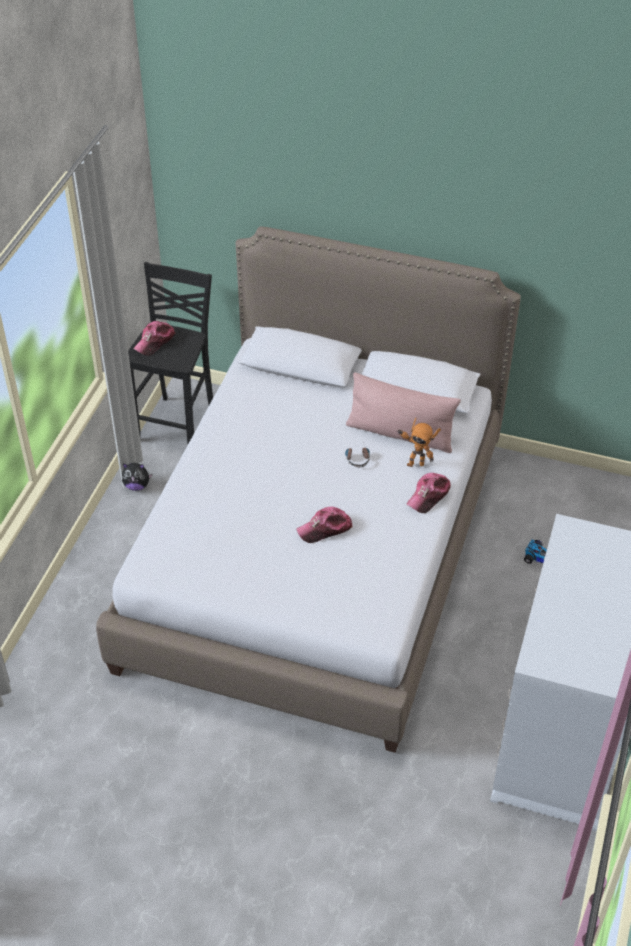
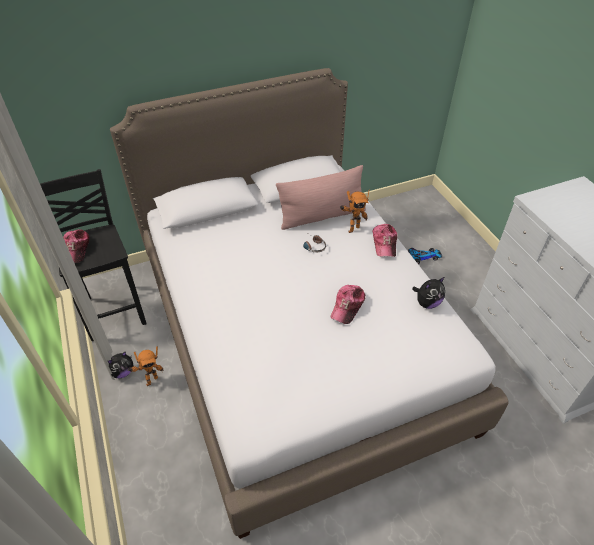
camera: 40 degrees left, 0 degrees up
none -> toy robot [127,346,163,386]
none -> plush toy [412,277,445,309]

